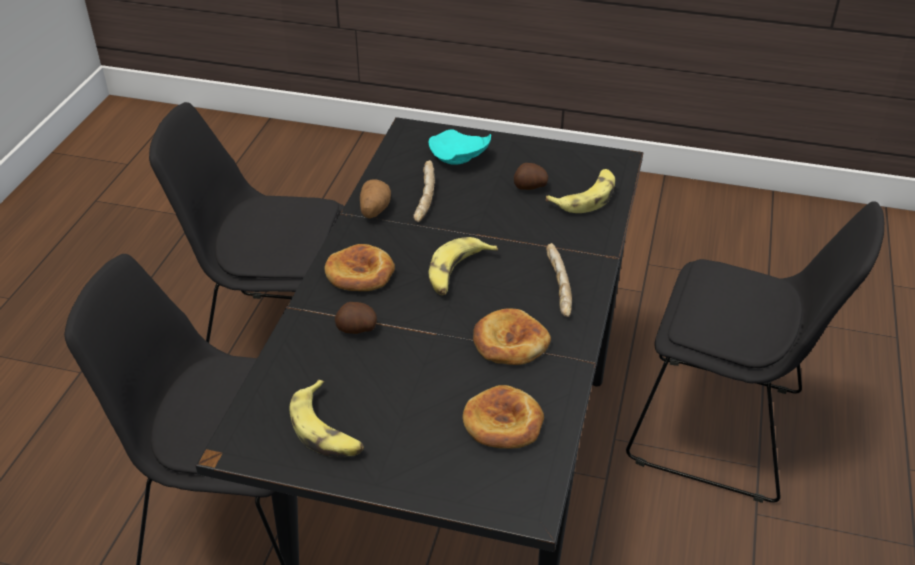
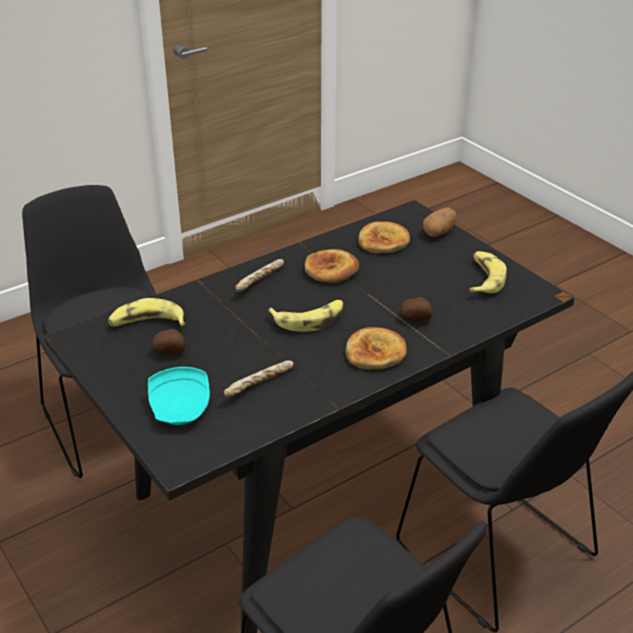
camera: 140 degrees left, 5 degrees down
potato [360,180,391,218] -> potato moved to [423,207,456,237]

